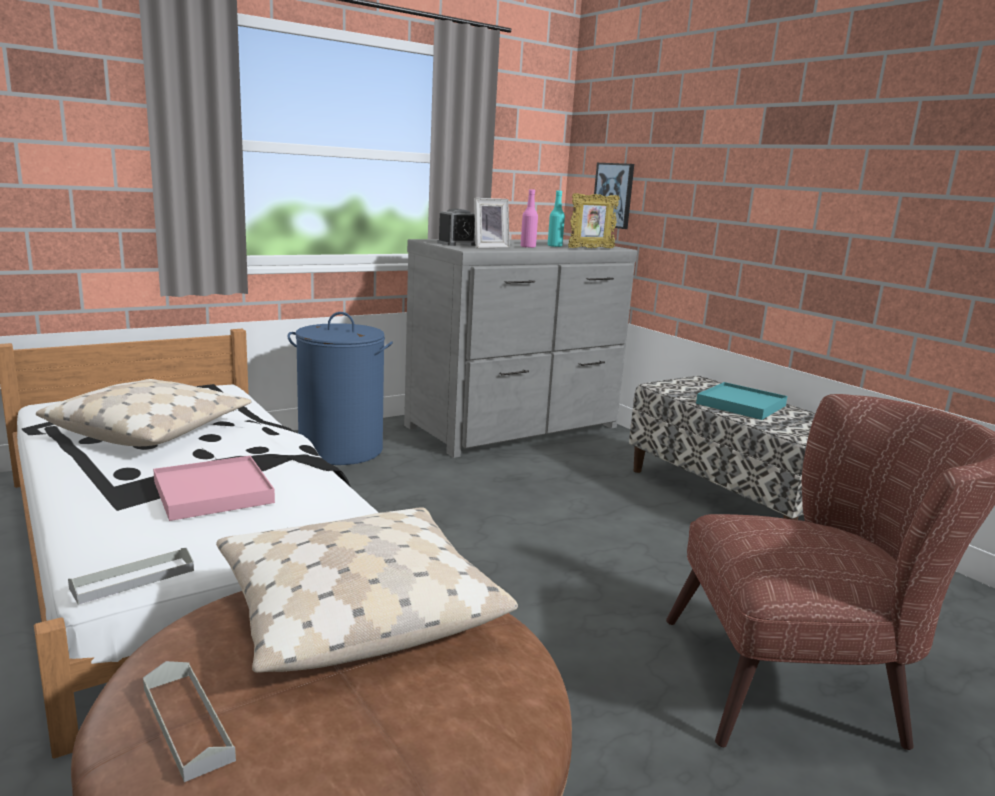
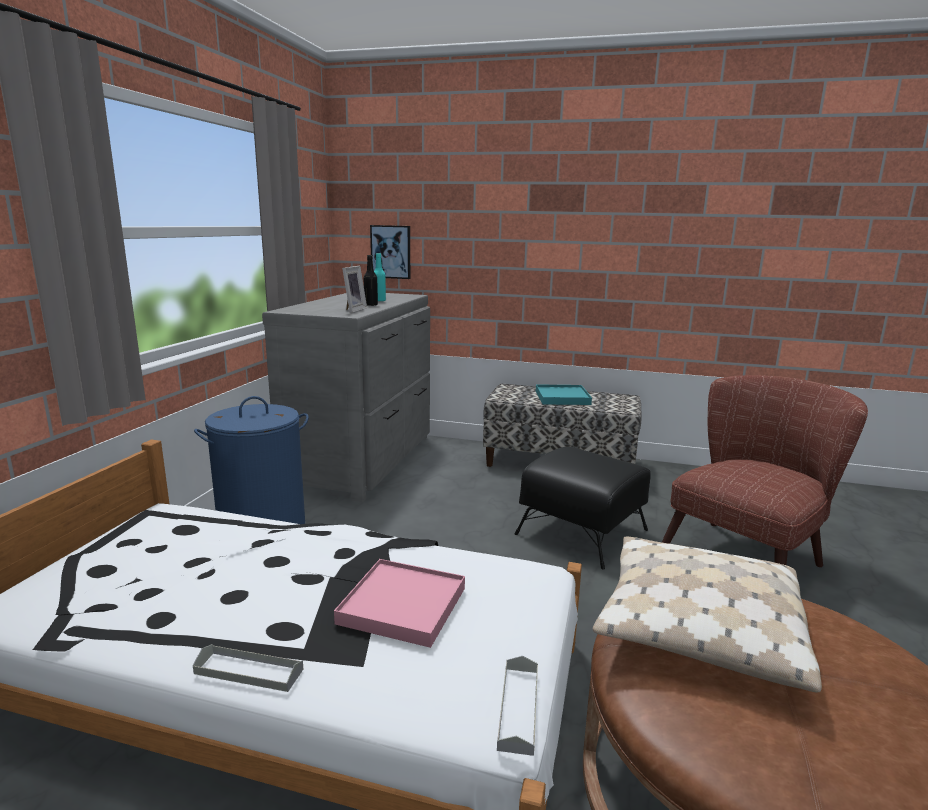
camera: 40 degrees left, 0 degrees up
beige pillow [36,379,251,446] -> none
grey tray [143,661,236,782] -> grey tray moved to [193,644,303,692]
alarm clock [437,209,475,246] -> none
pink bottle [521,189,538,248] -> black bottle [363,255,378,306]
picture frame [568,193,620,249] -> none
none -> black ottoman [515,447,651,570]

